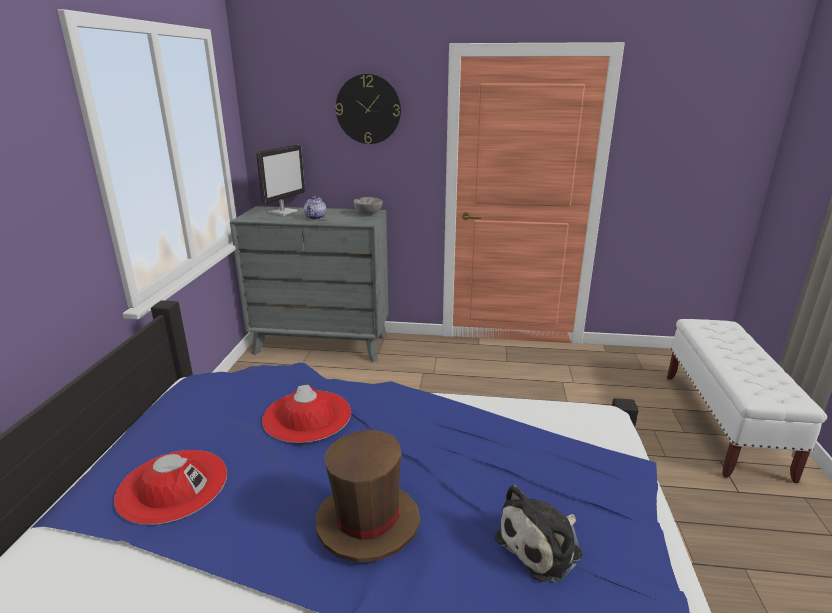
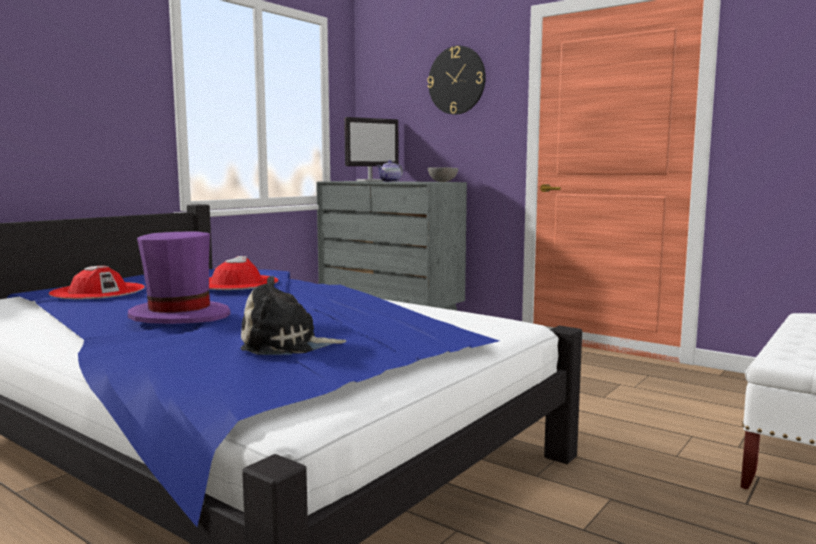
camera: 30 degrees right, 15 degrees down
brown hat [316,430,420,563] -> purple hat [128,231,230,324]

